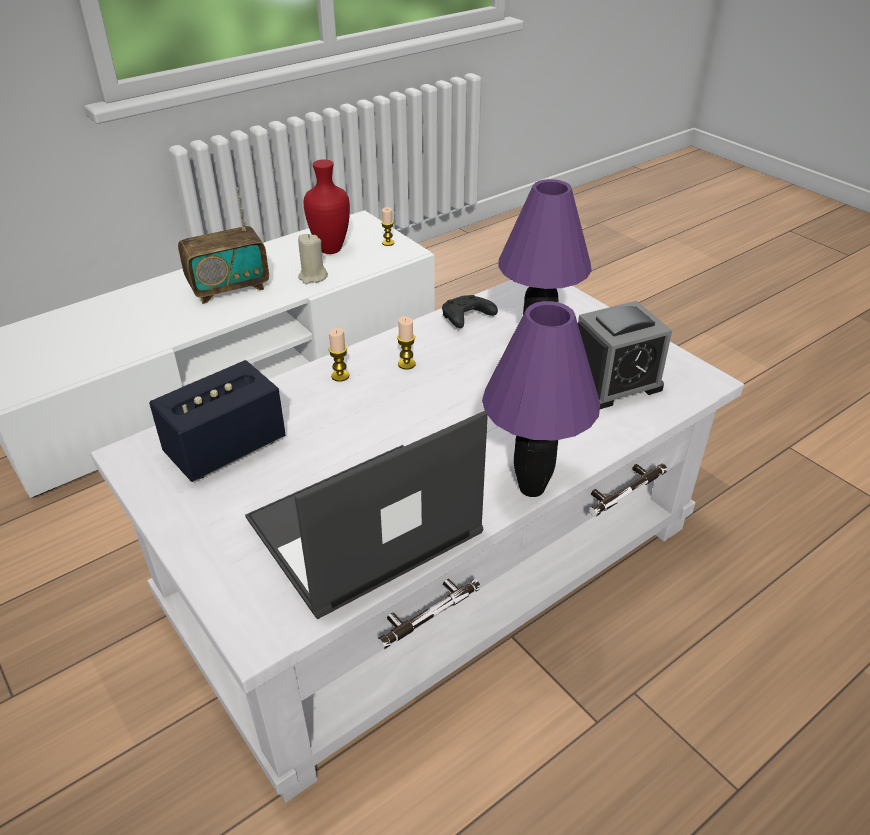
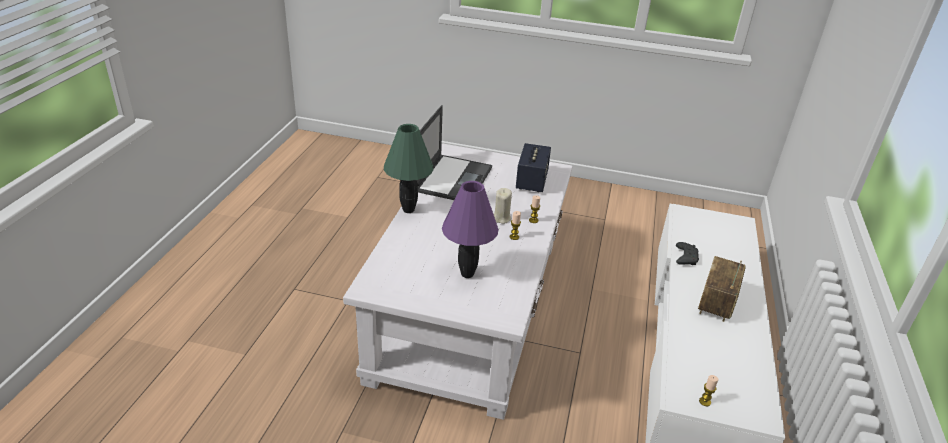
camera: 140 degrees right, 5 degrees down
beige candle [298,234,328,284] -> beige candle moved to [494,188,512,224]
red vase [304,159,350,254] -> none
black game controller [442,295,498,328] -> black game controller moved to [676,242,699,265]
purple table lamp [482,301,600,497] -> green table lamp [384,124,434,213]
alarm clock [578,301,672,409] -> none

